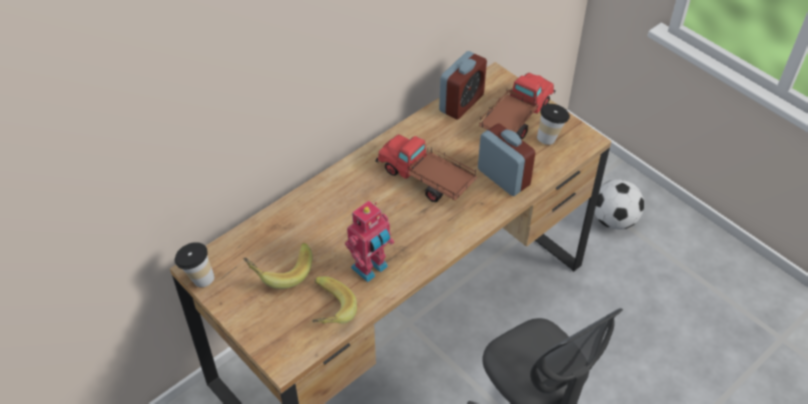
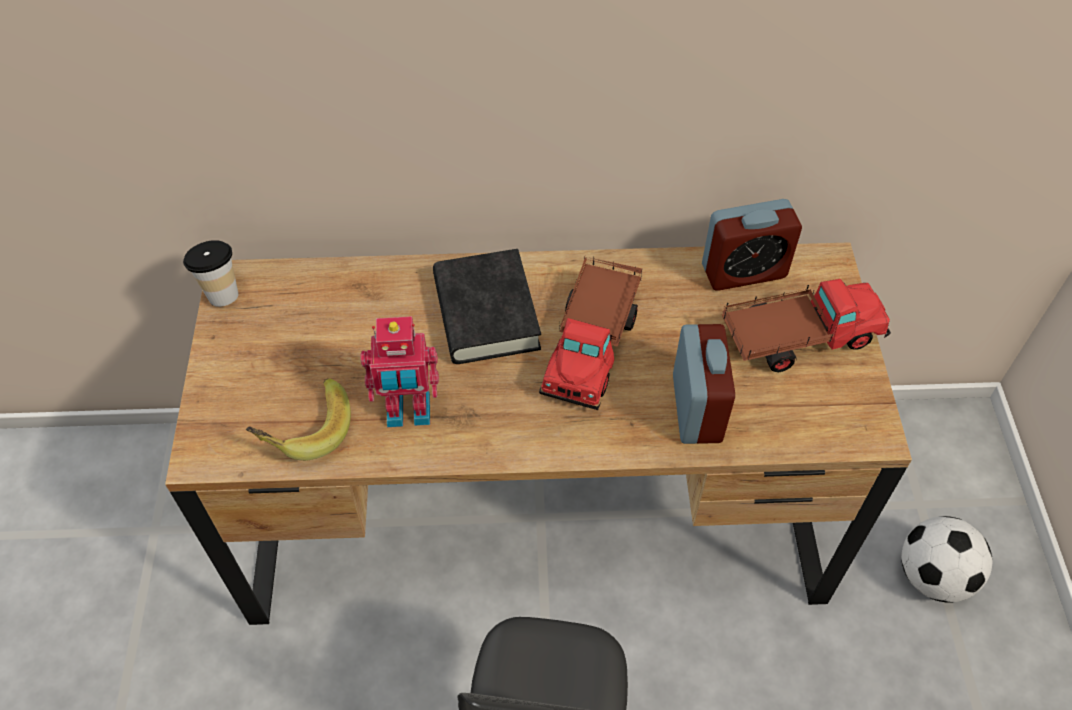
camera: 40 degrees right, 5 degrees up
banana [243,243,312,289] -> none
toy truck [376,134,477,202] -> toy truck turned 150 degrees counterclockwise [539,257,642,410]
cup [537,104,570,145] -> none
none -> black book [433,249,541,364]

